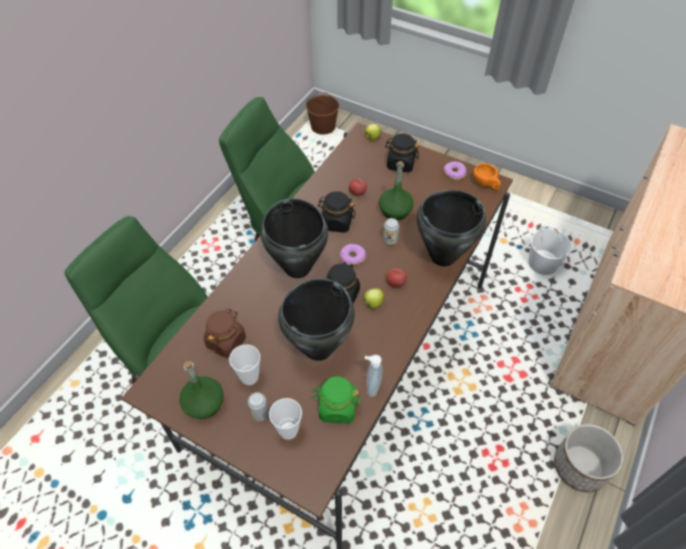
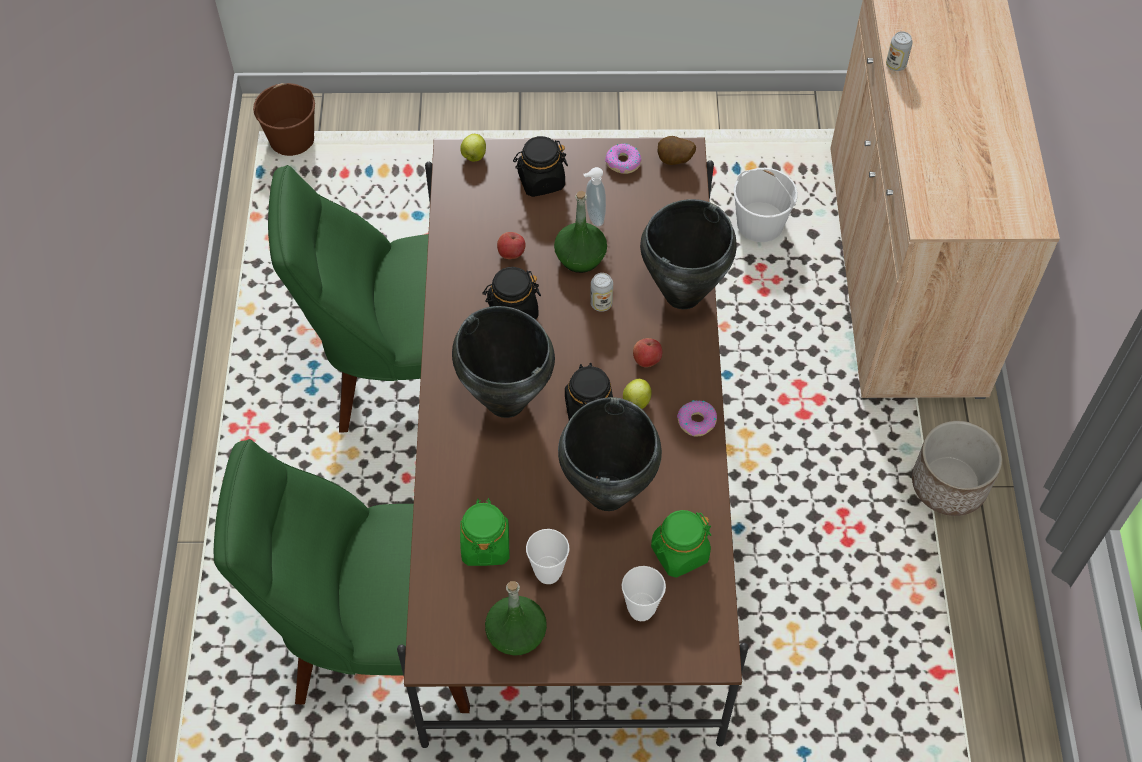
camera: 30 degrees left, 5 degrees up
brown jar [204,309,246,358] -> green jar [460,498,510,566]
can [248,392,269,421] -> can moved to [886,31,913,71]
donut [340,244,366,265] -> donut moved to [677,400,717,437]
soap dispenser [365,355,383,397] -> soap dispenser moved to [584,167,606,226]
orange cup [473,163,501,190] -> potato [657,136,696,165]

